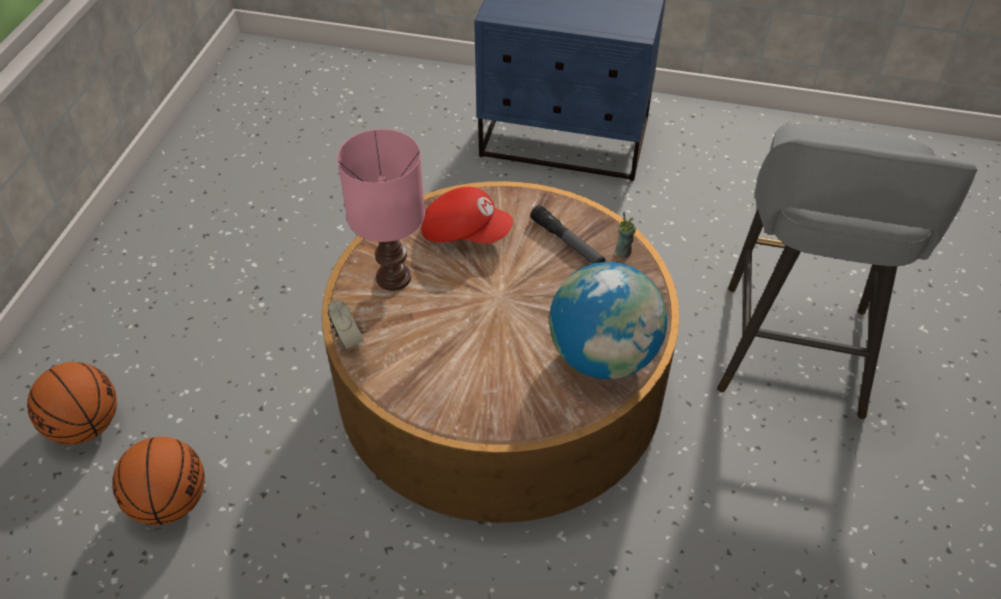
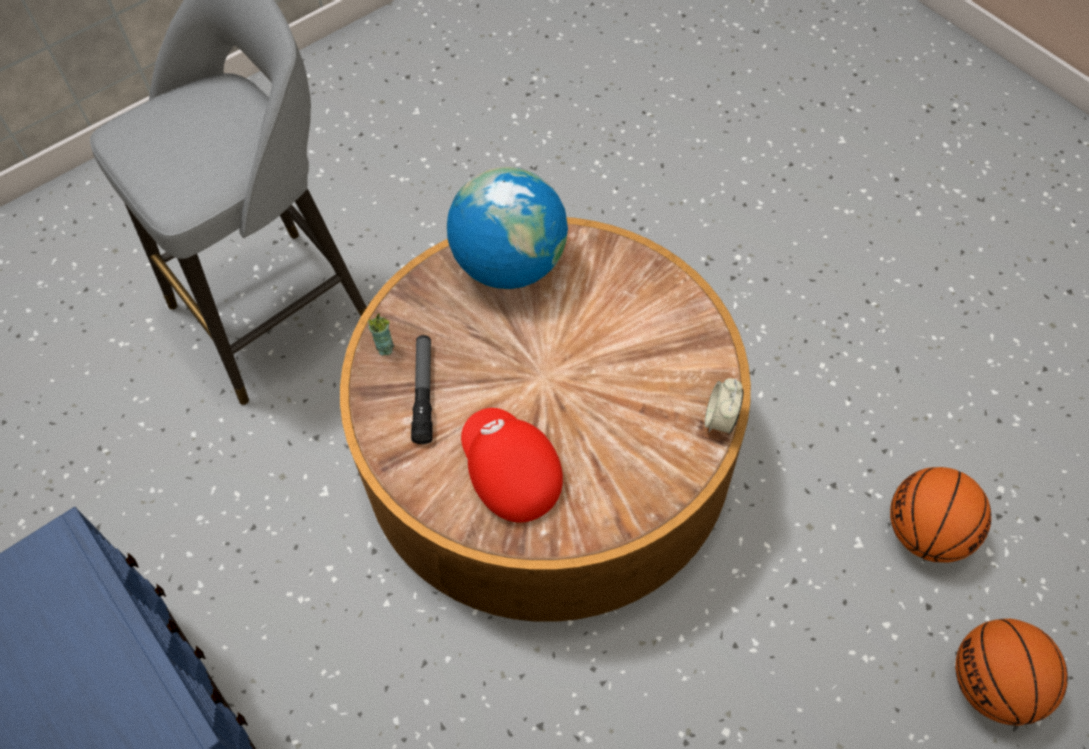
camera: 140 degrees left, 10 degrees up
pink table lamp [337,129,425,291] -> none

